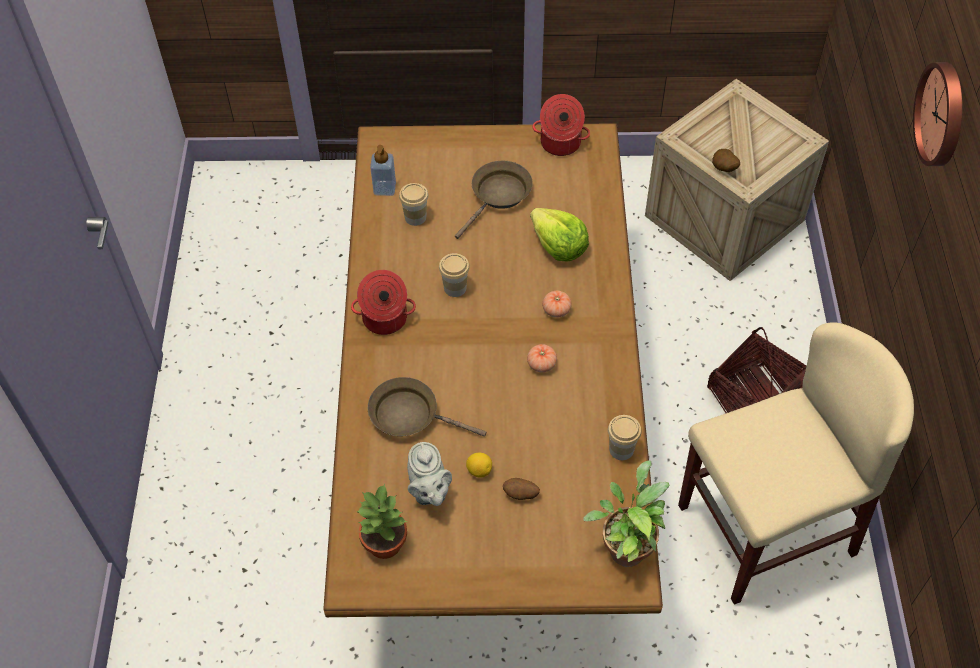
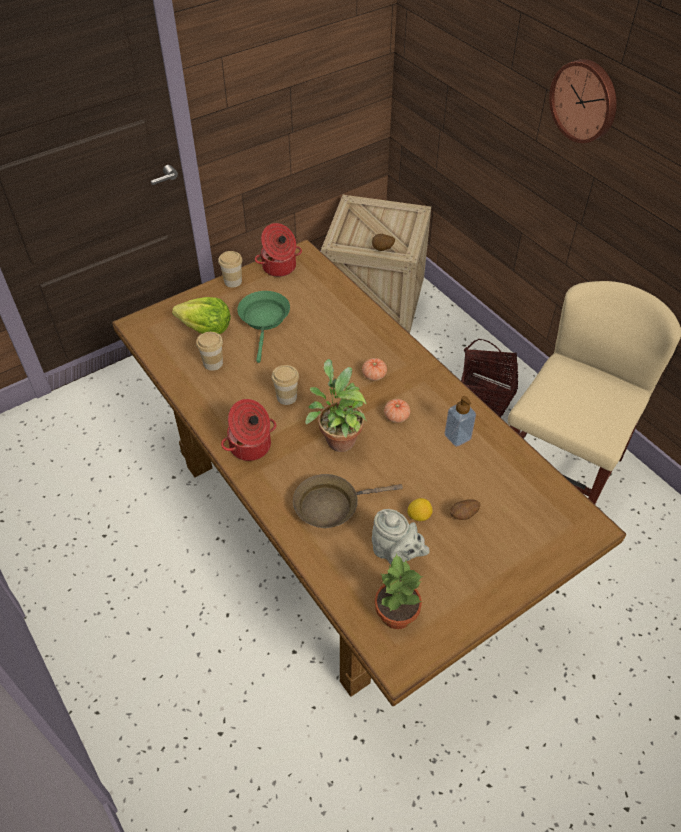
camera: 35 degrees left, 5 degrees down
soap dispenser [370,145,396,196] -> soap dispenser moved to [445,396,476,447]
brown frying pan [455,161,533,239] -> green frying pan [237,291,290,363]
lettuce [530,208,589,262] -> lettuce moved to [172,297,231,334]
potted plant [583,460,670,567] -> potted plant moved to [305,359,367,452]
cup [608,415,642,460] -> cup moved to [218,251,242,288]

